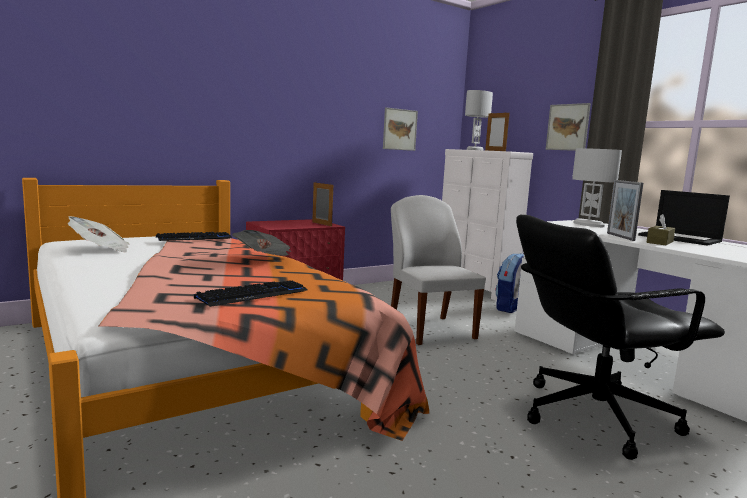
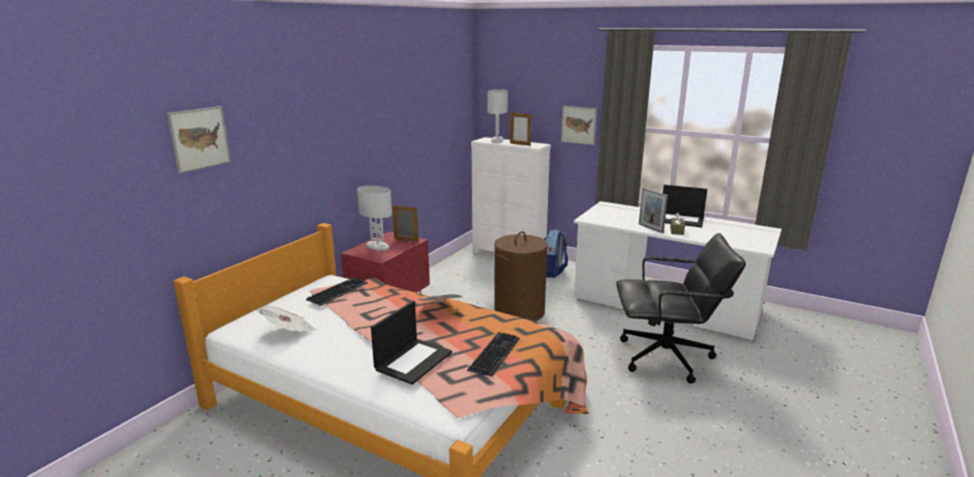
camera: 25 degrees left, 10 degrees up
picture [383,108,418,151] -> picture moved to [167,106,231,173]
white chair [391,195,486,345] -> brown laundry basket [494,231,548,322]
black office chair [516,215,725,460] -> black office chair turned 135 degrees counterclockwise [616,233,746,383]
white table lamp [572,148,622,227] -> white table lamp moved to [357,186,392,251]
none -> laptop [371,301,452,385]

